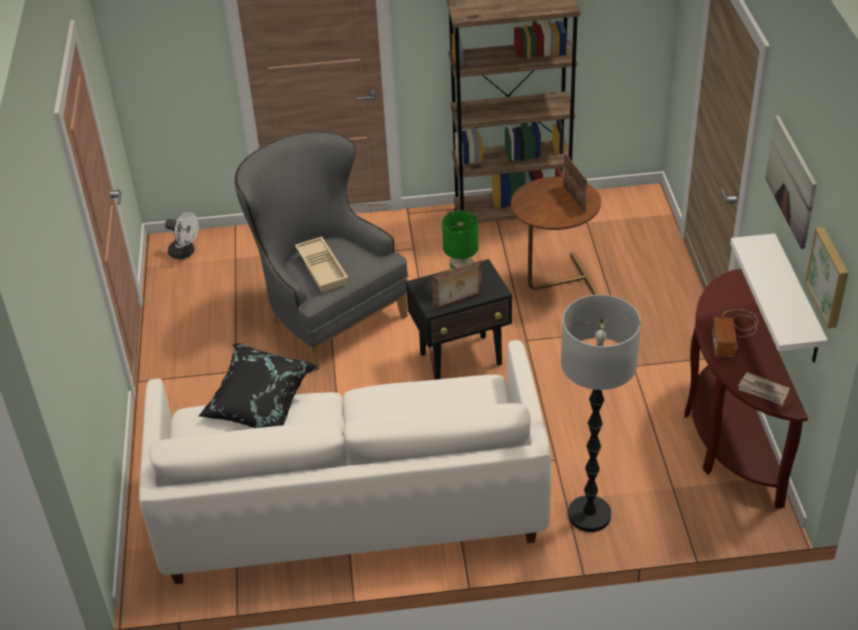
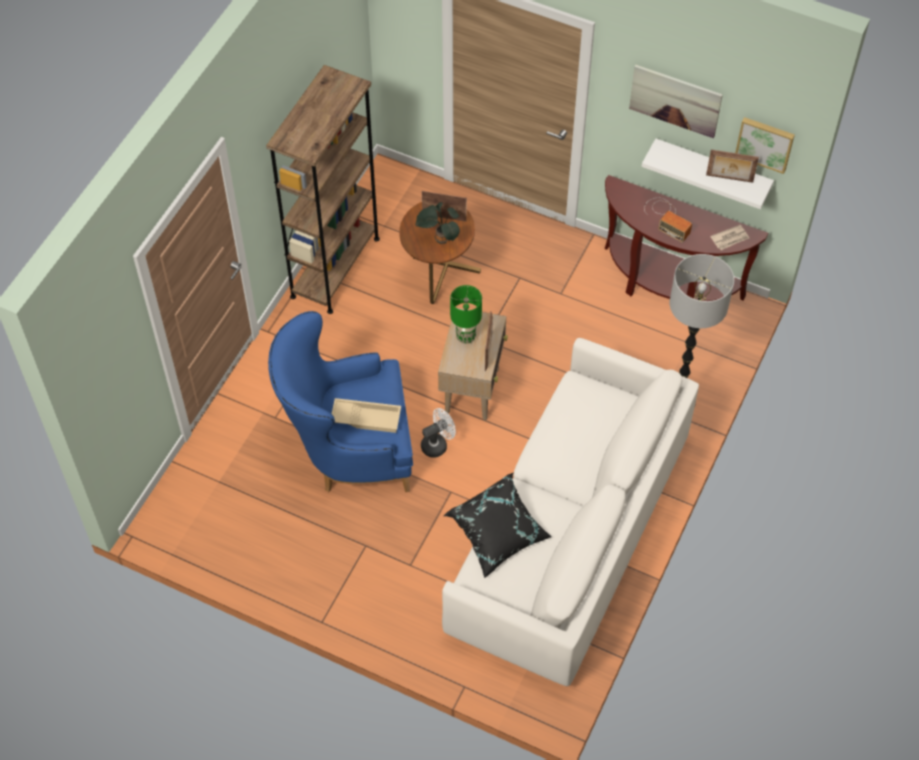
camera: 60 degrees left, 15 degrees up
white fan [165,212,199,259] -> white fan moved to [421,408,456,458]
grey armchair [234,132,409,371] -> blue armchair [268,311,413,492]
black side table [406,259,512,380] -> beige side table [438,308,508,420]
none -> potted plant [416,202,460,244]
none -> picture frame [706,150,759,183]

